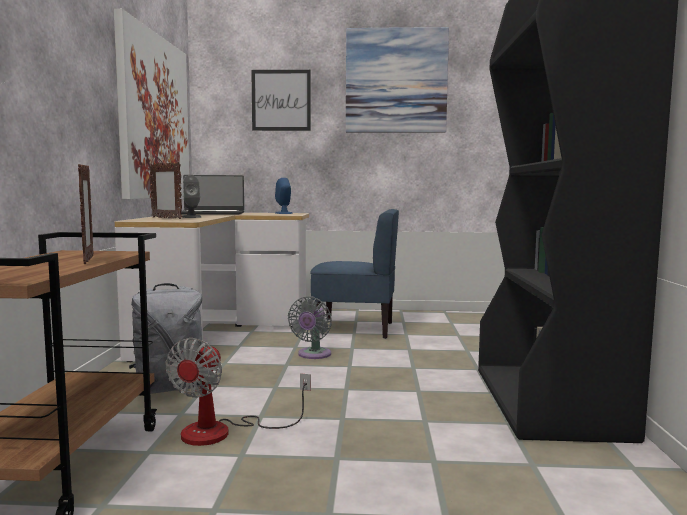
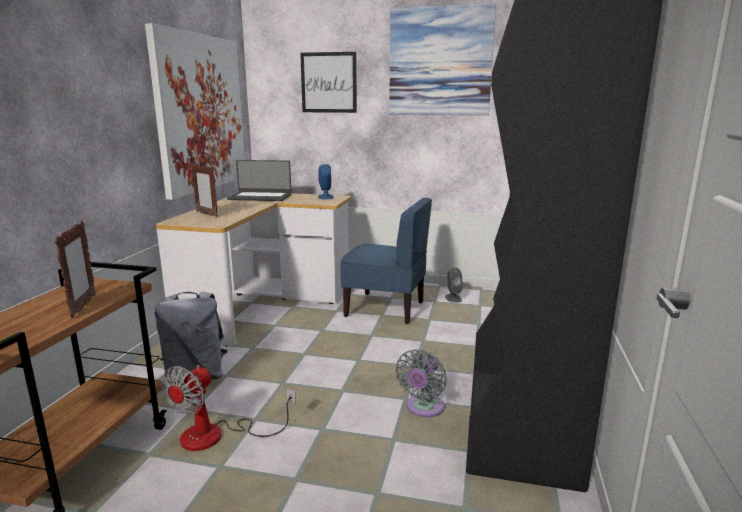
camera: 10 degrees right, 10 degrees up
grey speaker [182,175,201,218] -> grey speaker moved to [445,268,463,303]
grey fan [288,297,332,359] -> grey fan moved to [396,349,446,417]

